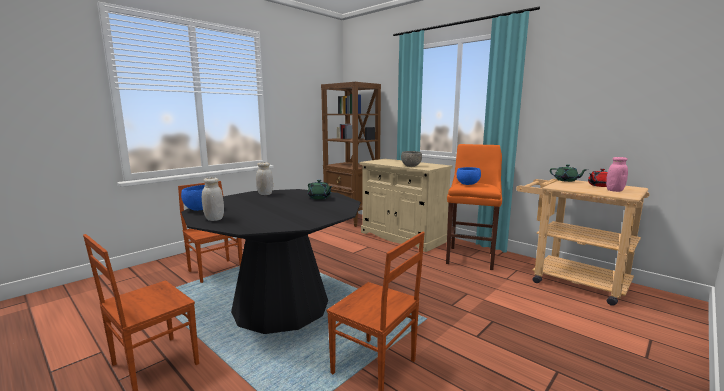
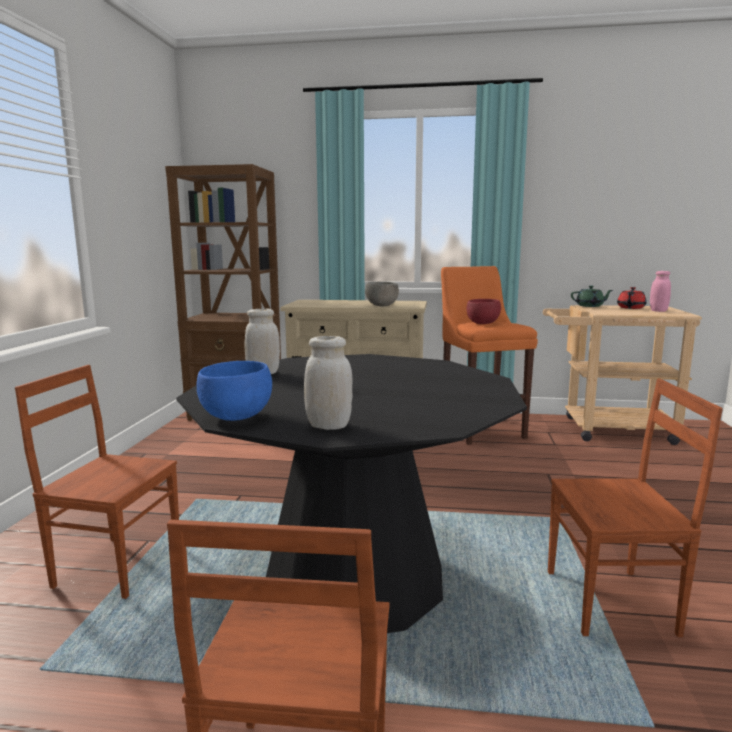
camera: 35 degrees left, 0 degrees up
green teapot [308,180,333,199] -> none
blue bowl [457,167,481,185] -> red bowl [467,299,501,324]

